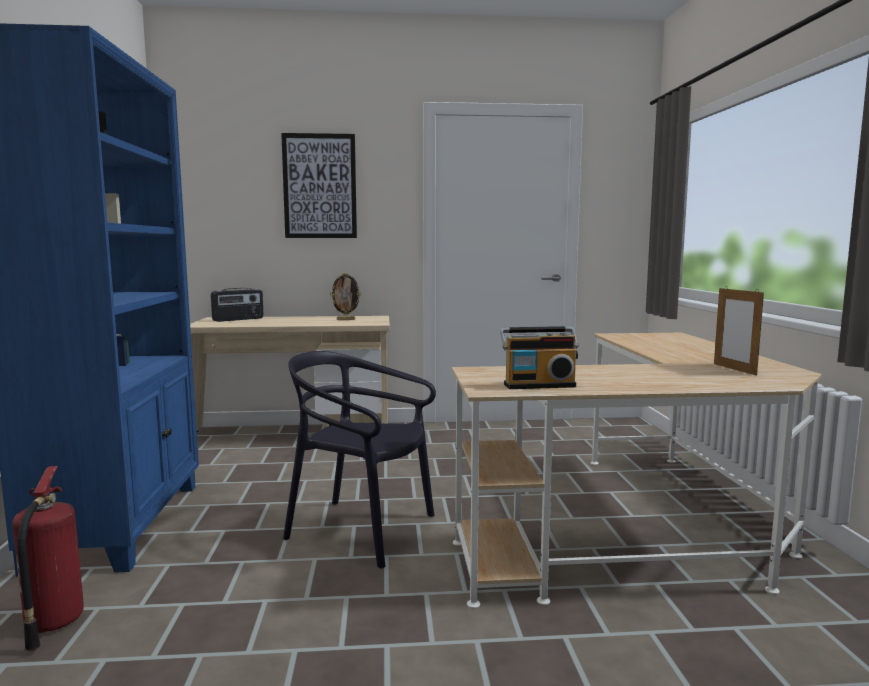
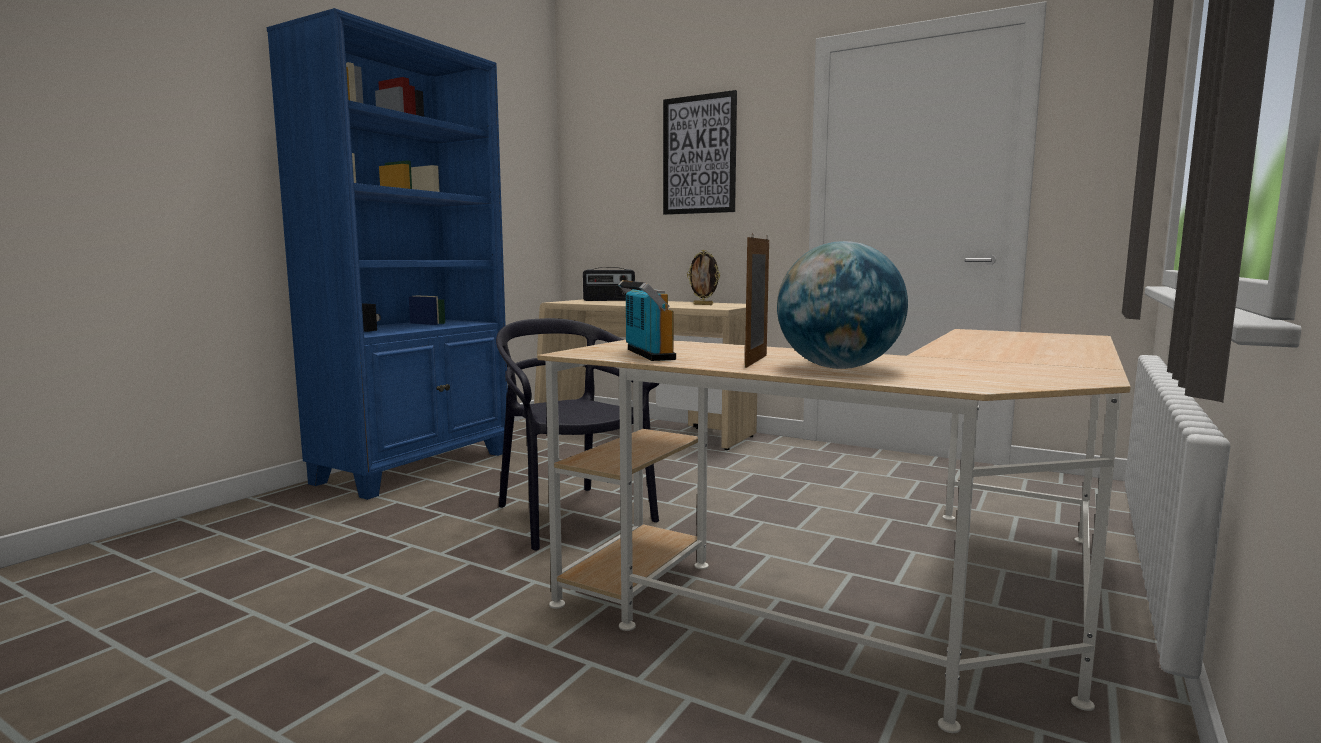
camera: 35 degrees right, 0 degrees up
fire extinguisher [12,466,84,652] -> none
radio [500,326,579,389] -> radio turned 135 degrees counterclockwise [618,280,676,361]
picture frame [714,286,764,376] -> picture frame moved to [745,233,769,368]
none -> globe [777,241,908,369]

